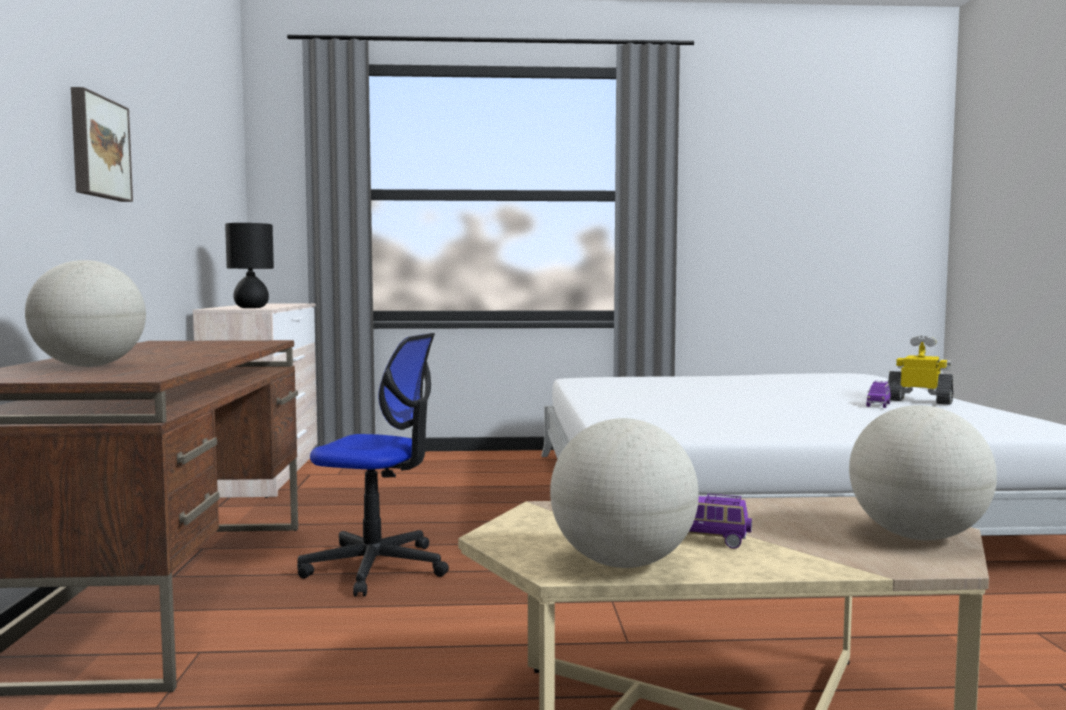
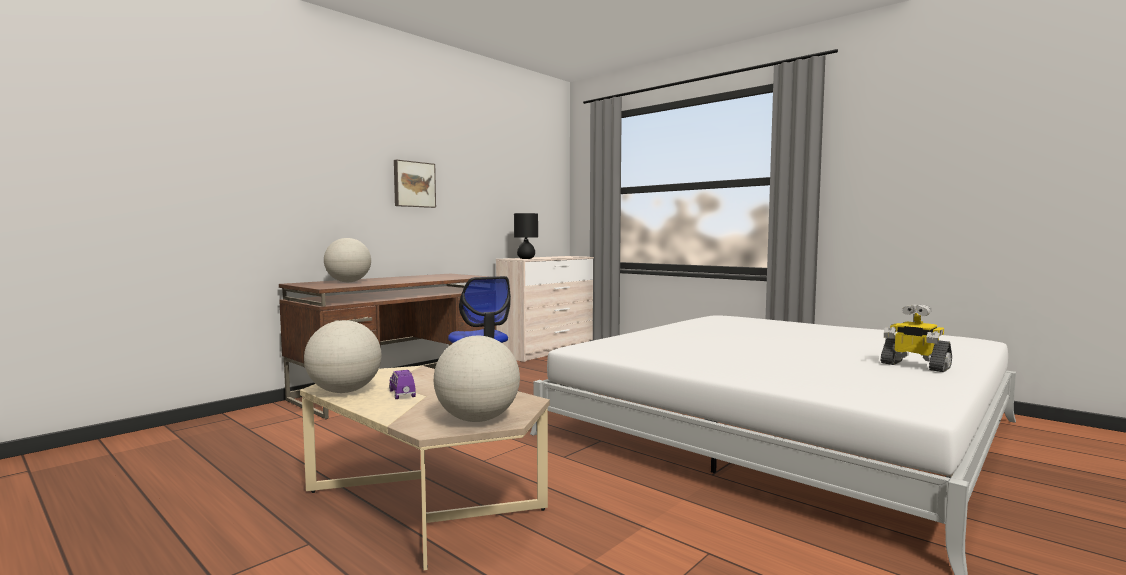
camera: 45 degrees right, 0 degrees up
purple toy car [867,381,891,408] -> none
toy robot [888,335,953,405] -> toy robot turned 150 degrees clockwise [881,304,952,372]

